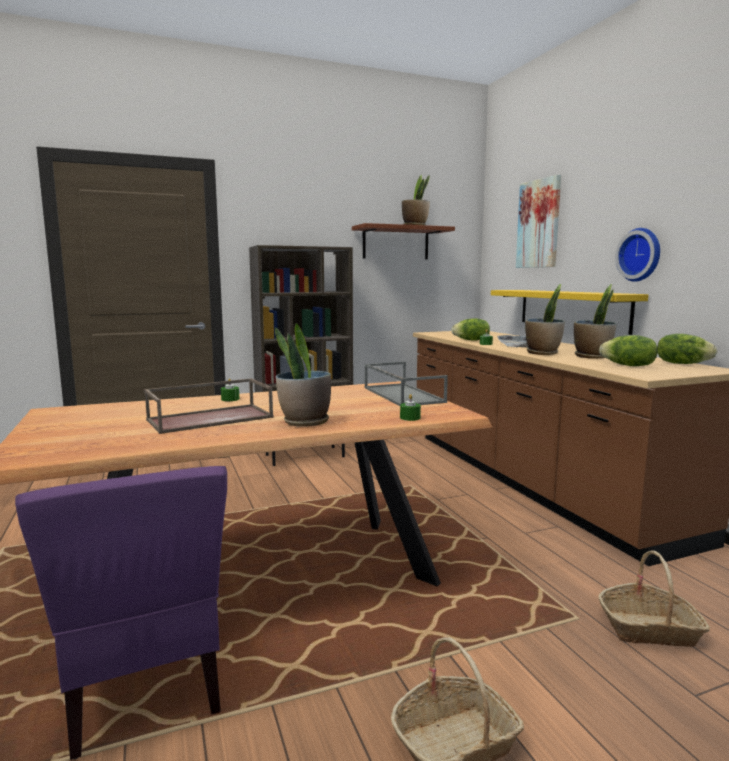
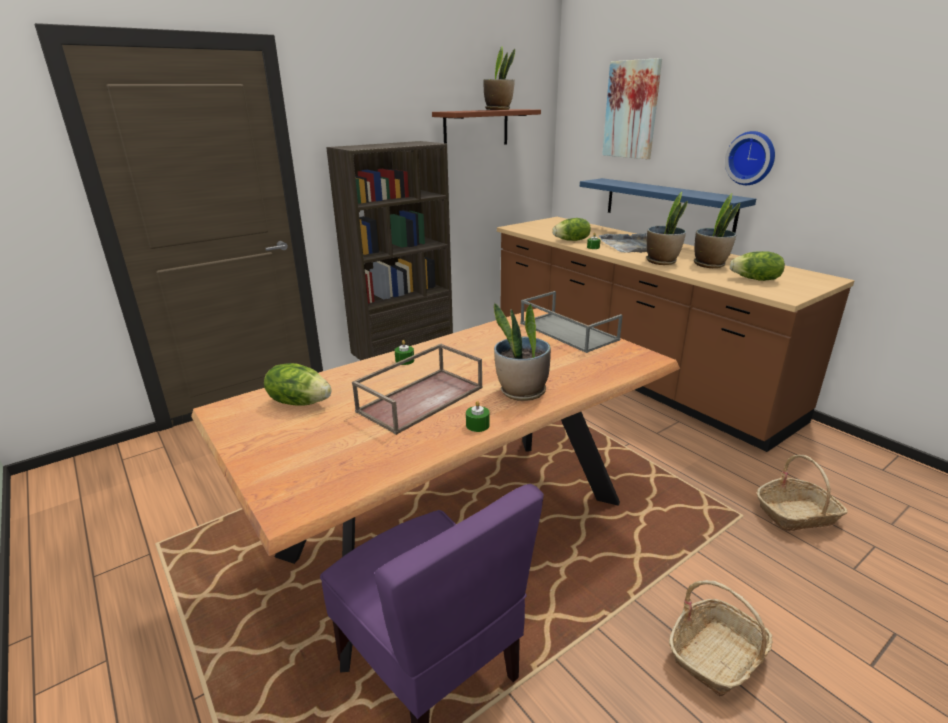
camera: 15 degrees left, 15 degrees up
green candle [400,394,421,421] -> green candle moved to [466,401,490,432]
yellow shelf [491,290,649,335] -> blue shelf [580,178,756,233]
lettuce [657,334,717,364] -> lettuce moved to [264,363,331,406]

